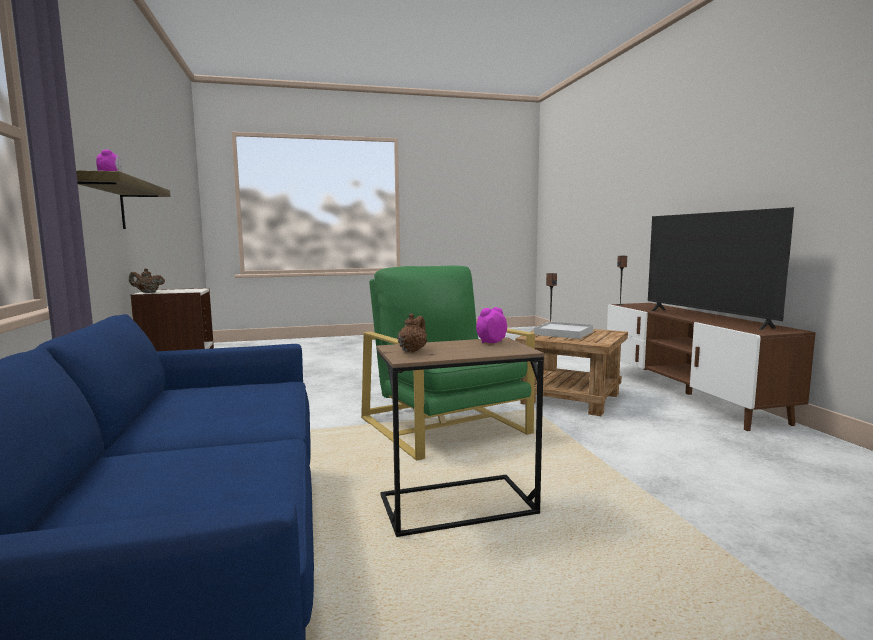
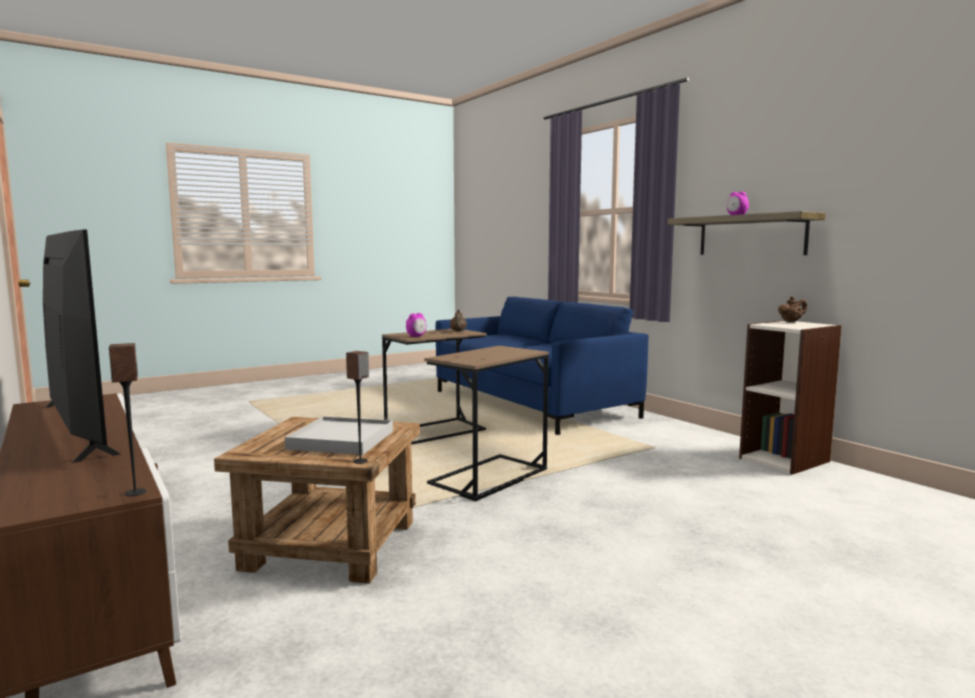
camera: 160 degrees right, 0 degrees up
green armchair [361,266,535,461] -> brown side table [424,346,549,501]

